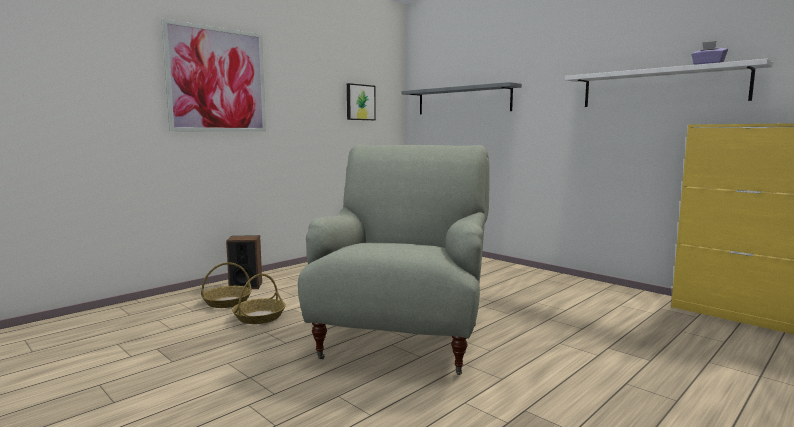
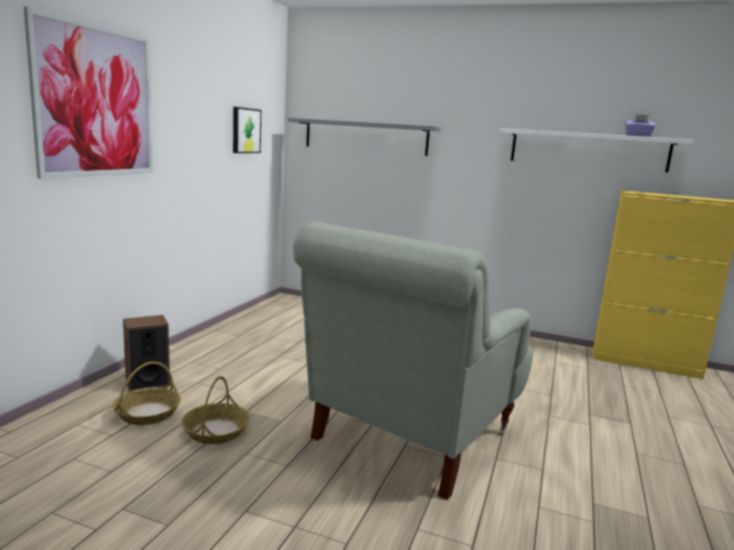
camera: 25 degrees left, 5 degrees up
grey armchair [298,144,490,375] -> grey armchair turned 135 degrees counterclockwise [293,221,533,500]

